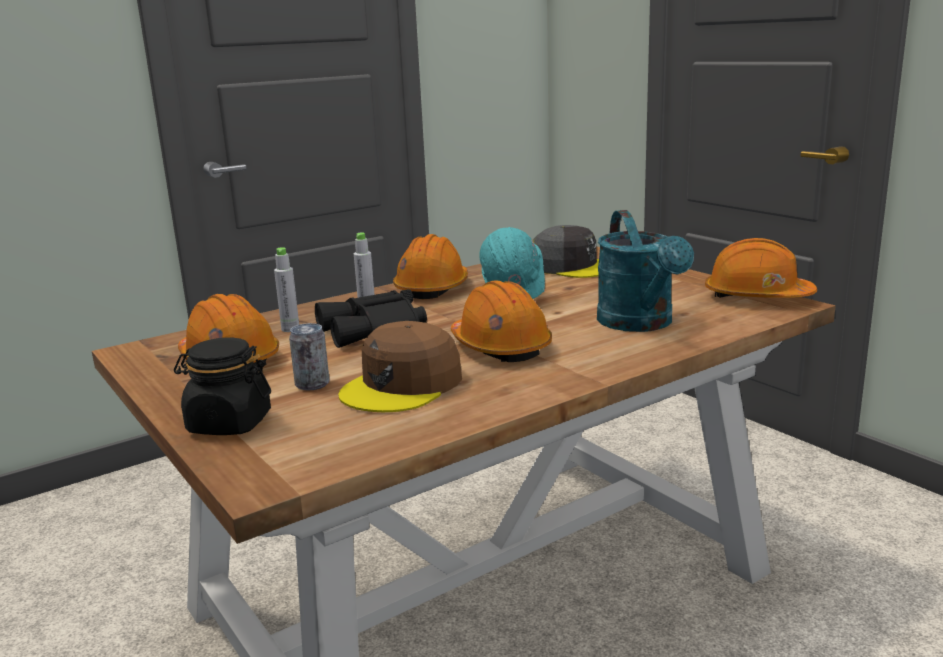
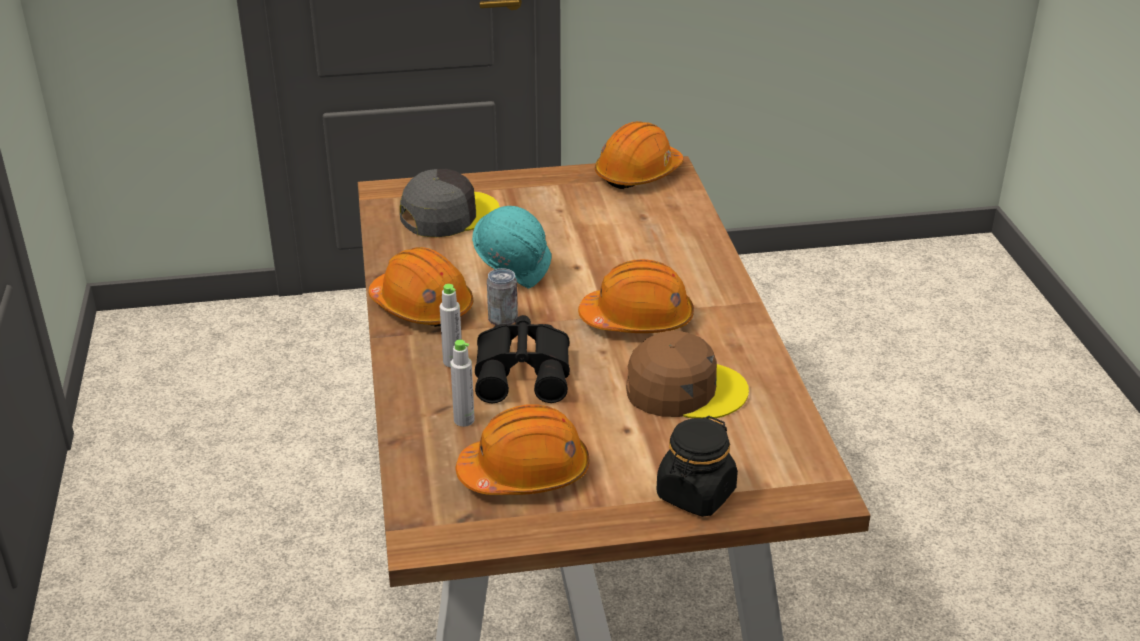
camera: 65 degrees left, 15 degrees up
can [289,323,329,391] -> can moved to [487,268,518,325]
brown cap [338,321,462,412] -> brown cap turned 60 degrees counterclockwise [626,331,749,419]
turquoise watering can [597,210,694,332] -> none

